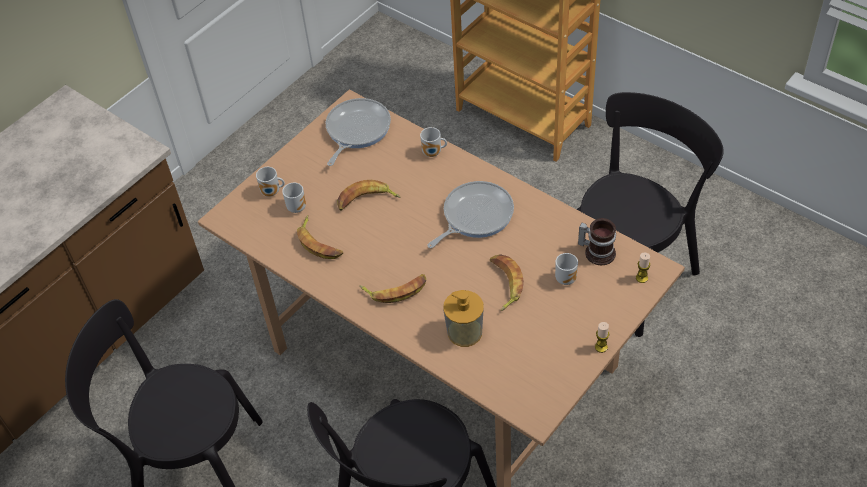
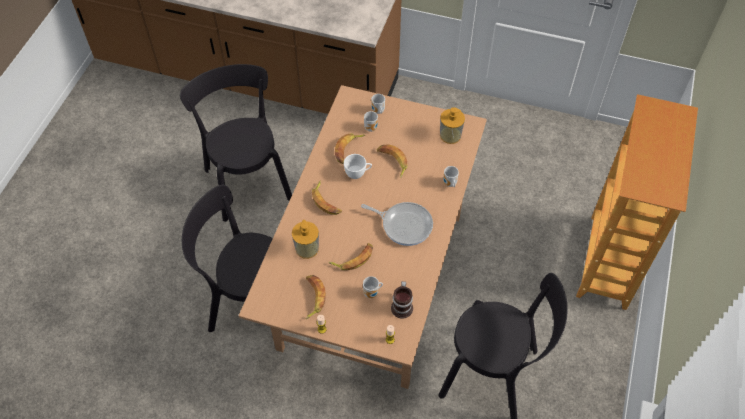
camera: 65 degrees right, 5 degrees up
frying pan [326,98,391,166] -> soap dispenser [440,107,465,144]
none -> banana [305,275,326,319]
none -> white cup [344,154,372,179]

